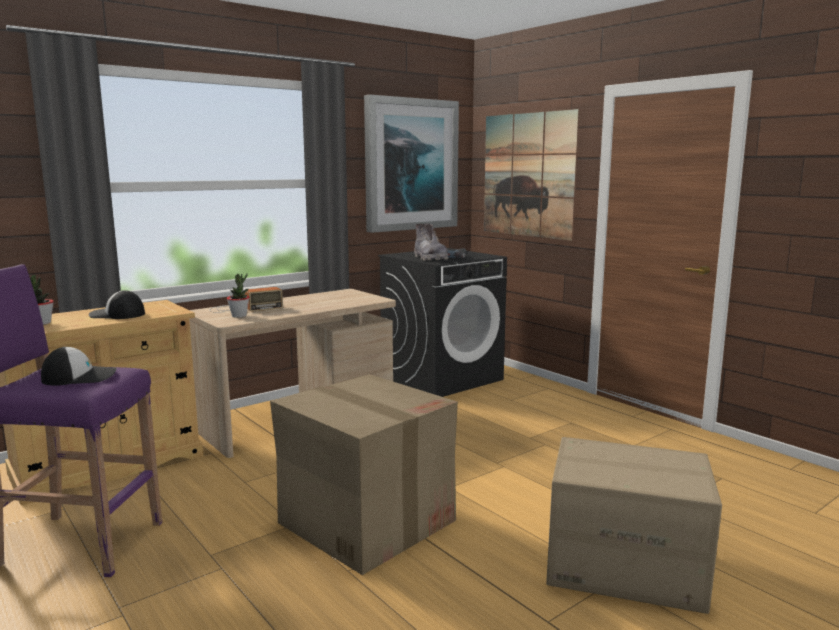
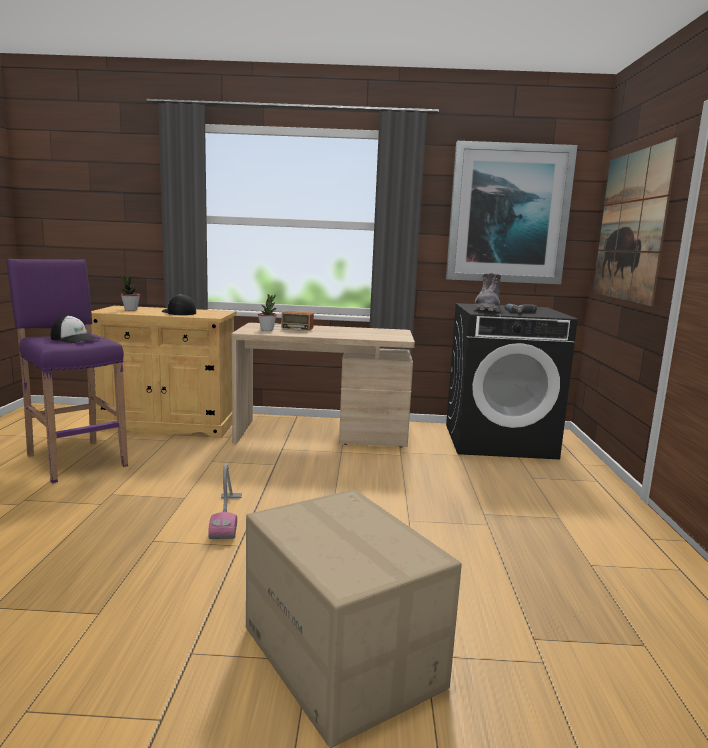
camera: 40 degrees right, 0 degrees up
cardboard box [270,374,458,575] -> vacuum cleaner [208,464,242,539]

